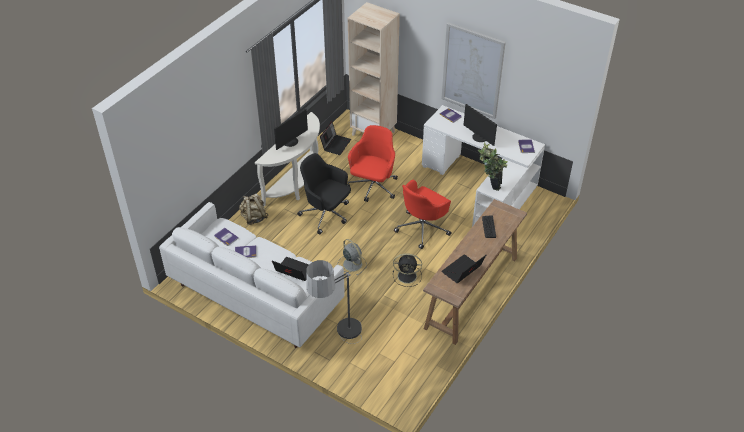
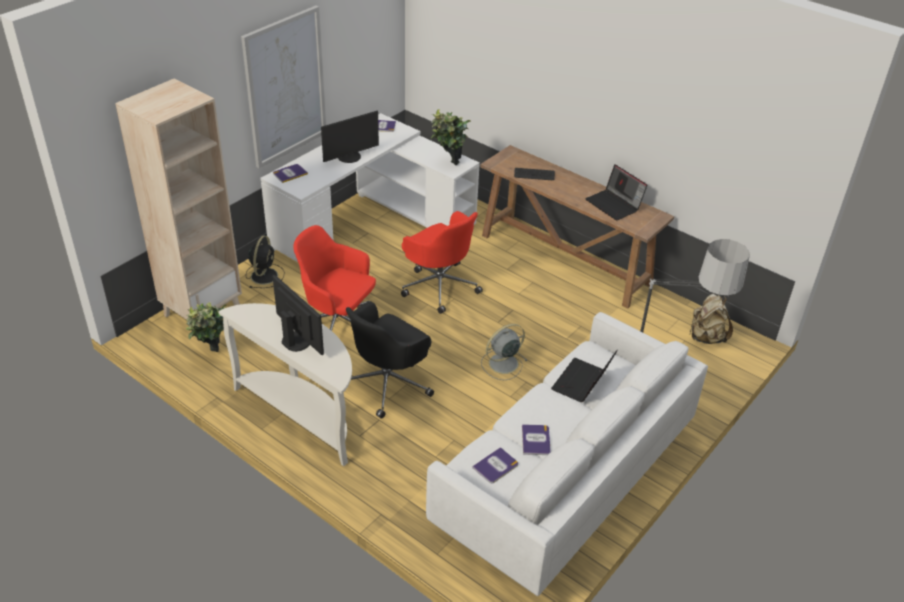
camera: 85 degrees left, 5 degrees down
beige backpack [239,193,268,225] -> beige backpack moved to [689,294,733,344]
laptop [320,121,351,155] -> potted plant [186,302,226,352]
black fan [393,253,422,287] -> black fan moved to [246,236,285,288]

